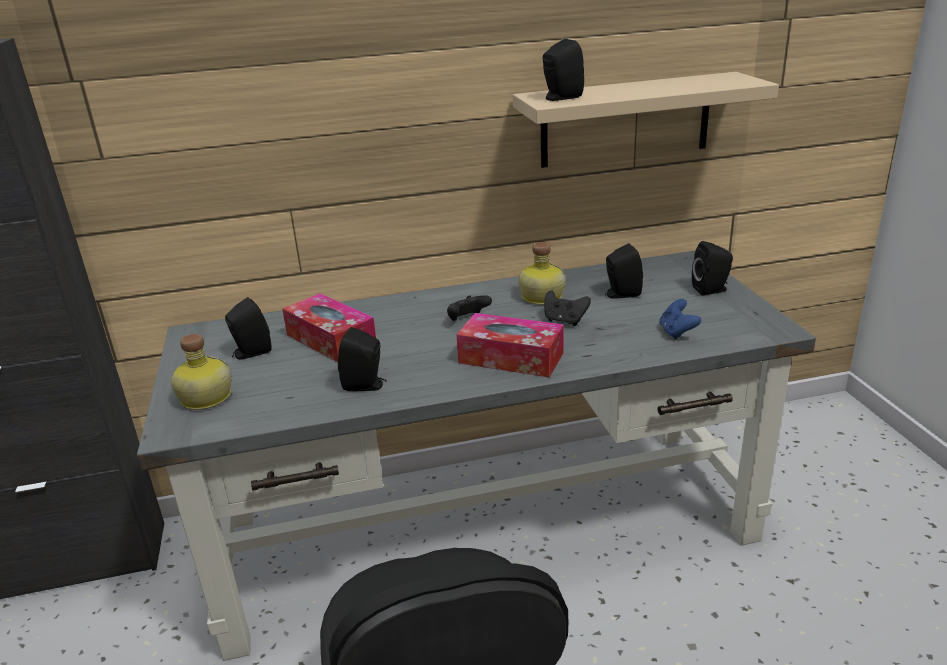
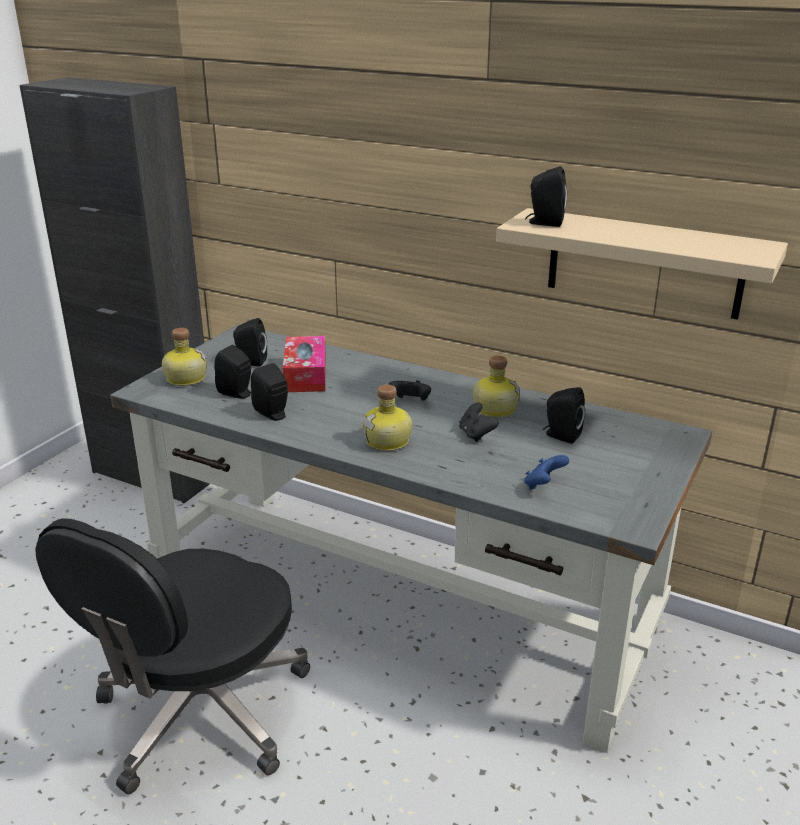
camera: 40 degrees right, 0 degrees up
tissue box [456,313,564,377] -> bottle [362,385,412,451]
black speaker [692,241,733,296] -> black speaker moved to [214,345,251,399]

